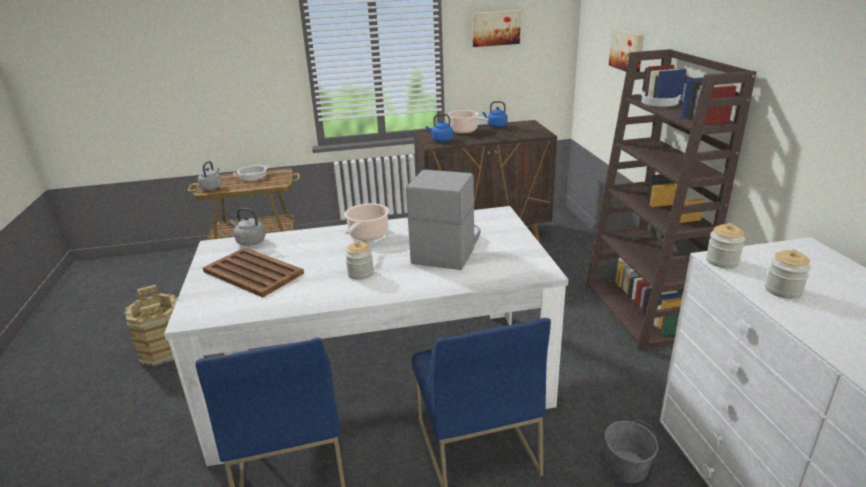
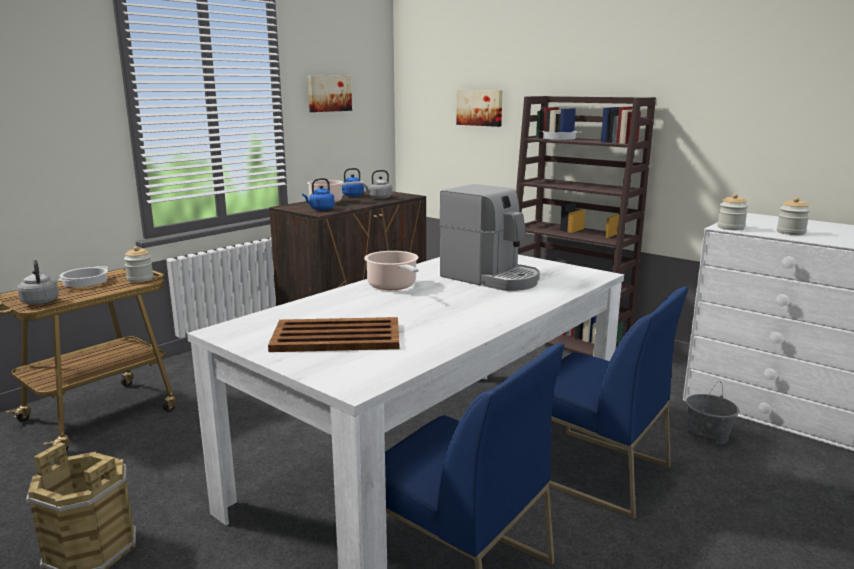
camera: 40 degrees left, 10 degrees down
grey kettle [230,208,265,246] -> grey kettle moved to [363,170,392,199]
jar [345,241,374,280] -> jar moved to [124,246,154,282]
coffee machine [406,170,481,270] -> coffee machine turned 150 degrees clockwise [440,184,540,291]

